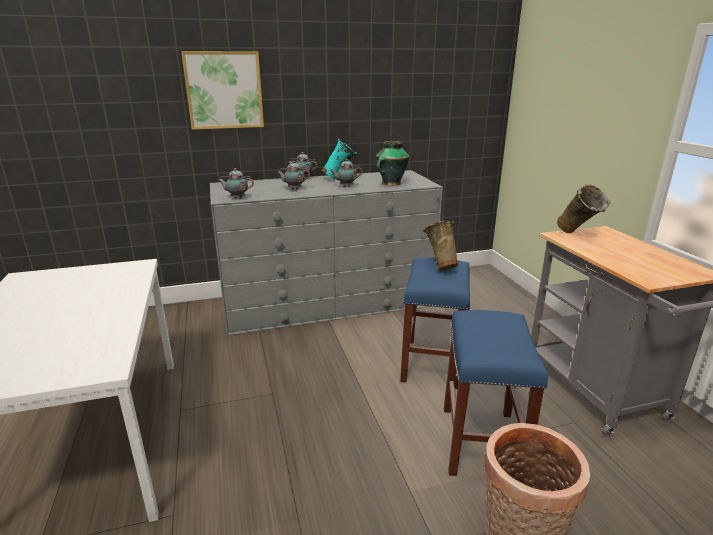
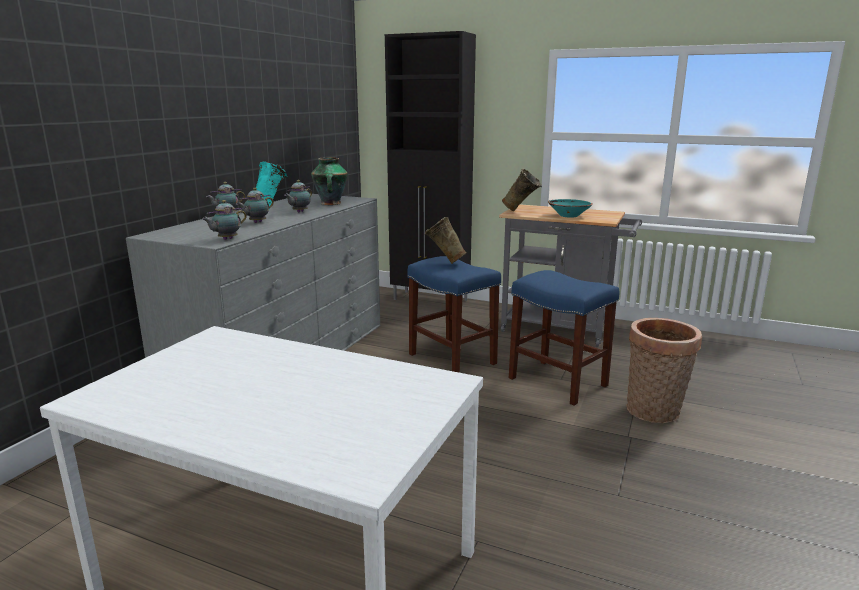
camera: 50 degrees left, 5 degrees down
picture [181,51,264,130] -> none
none -> black cabinet [385,31,476,301]
none -> turquoise bowl [548,199,593,218]

